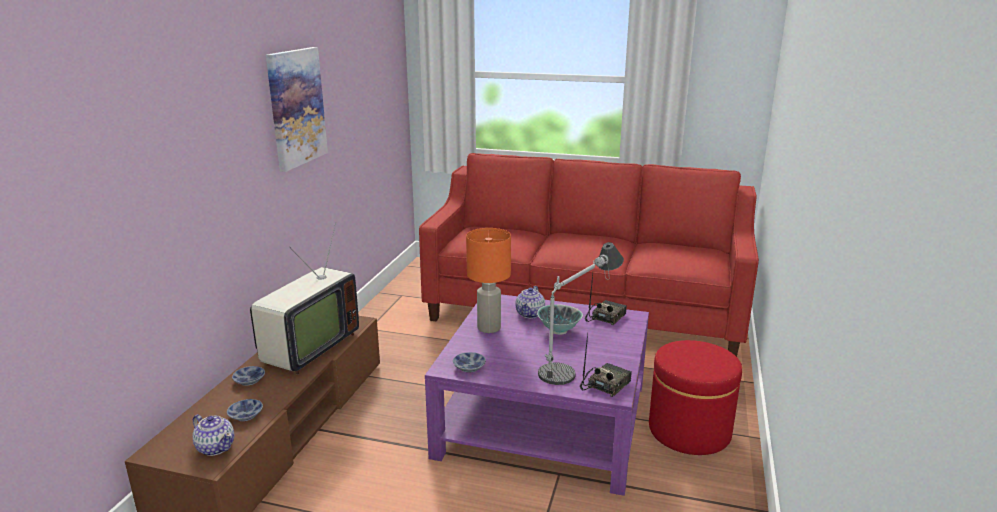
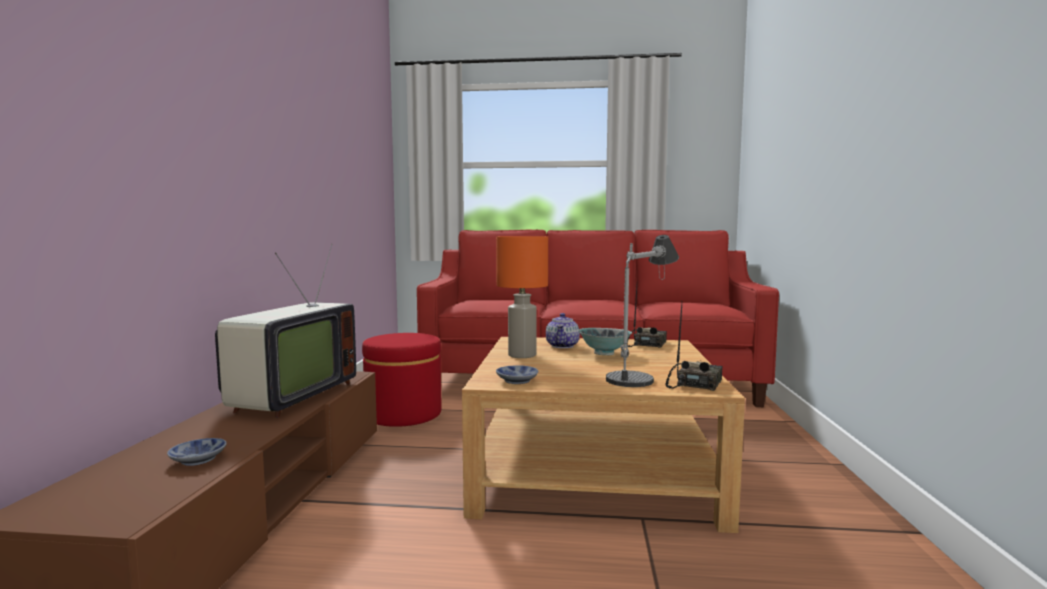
camera: 10 degrees left, 15 degrees down
teapot [193,414,234,456] -> none
bowl [232,366,265,386] -> none
picture [266,47,328,172] -> none
purple coffee table [425,294,649,496] -> beige coffee table [462,337,745,533]
red ottoman [649,340,742,455] -> red ottoman moved to [362,333,442,427]

